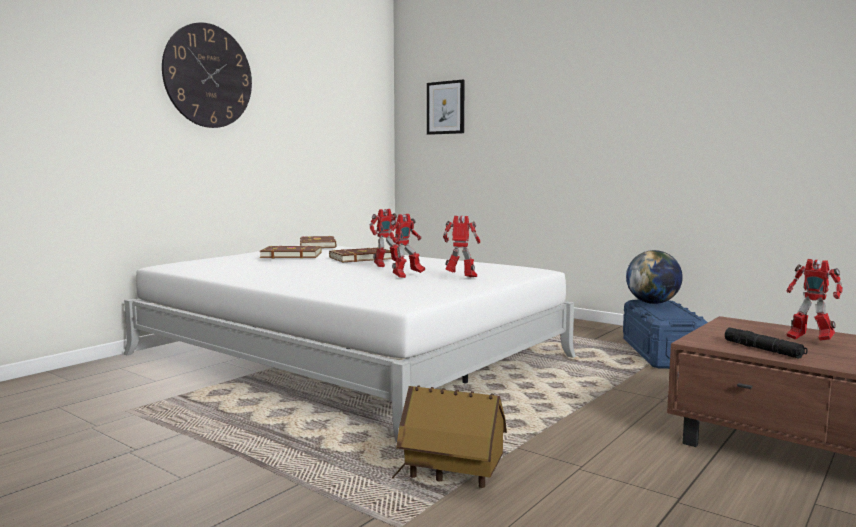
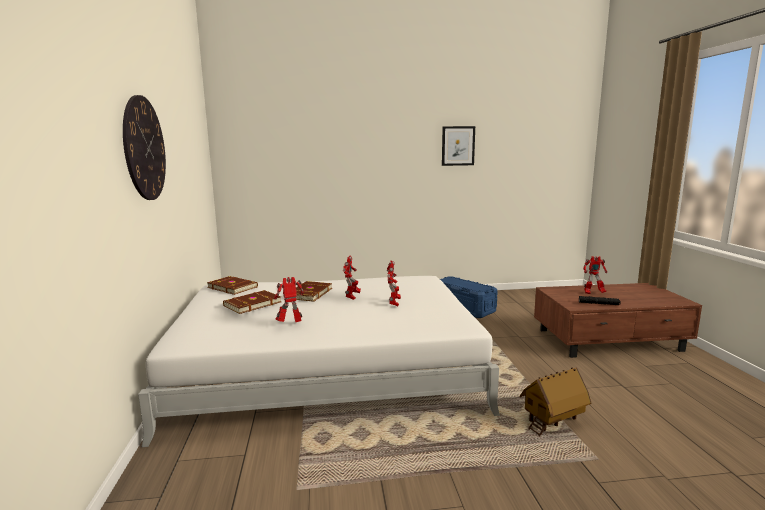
camera: 45 degrees left, 5 degrees up
picture [427,80,465,135] -> picture moved to [442,126,475,166]
toy robot [443,216,480,277] -> toy robot moved to [274,277,304,322]
globe [626,250,683,304] -> none

